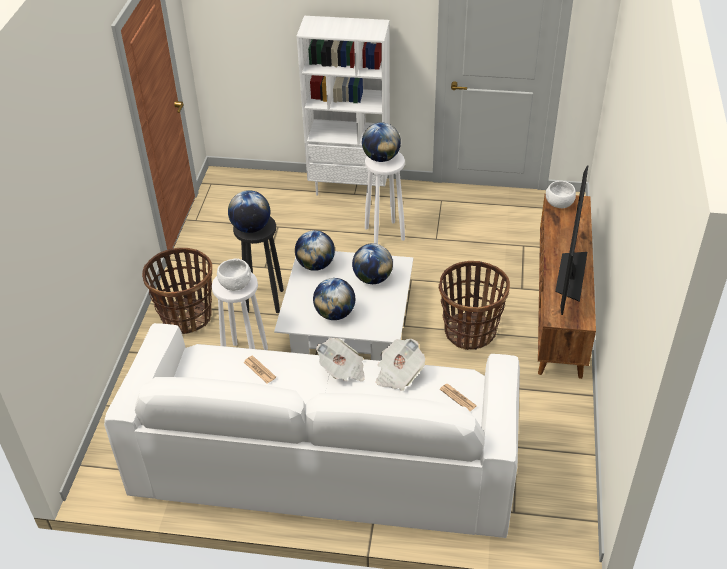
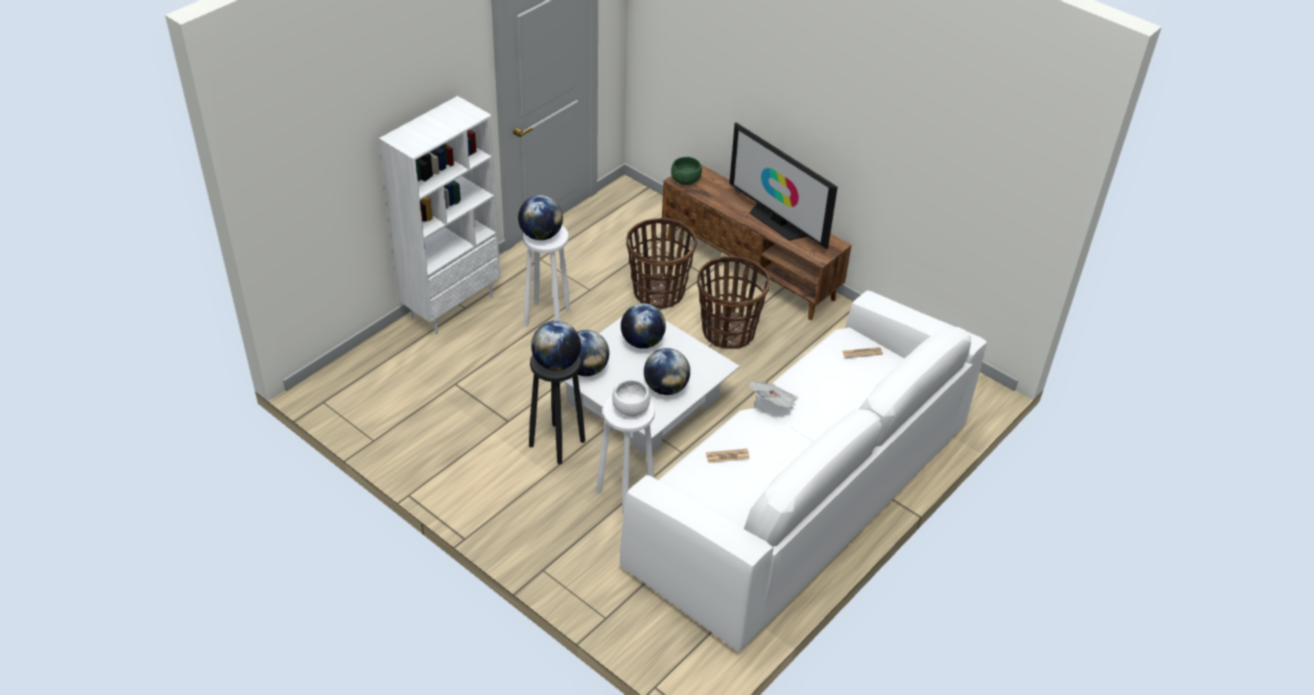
camera: 60 degrees left, 0 degrees up
basket [142,248,212,334] -> basket moved to [626,218,697,309]
newspaper [376,339,425,391] -> none
white bowl [546,181,576,208] -> green bowl [671,157,702,185]

